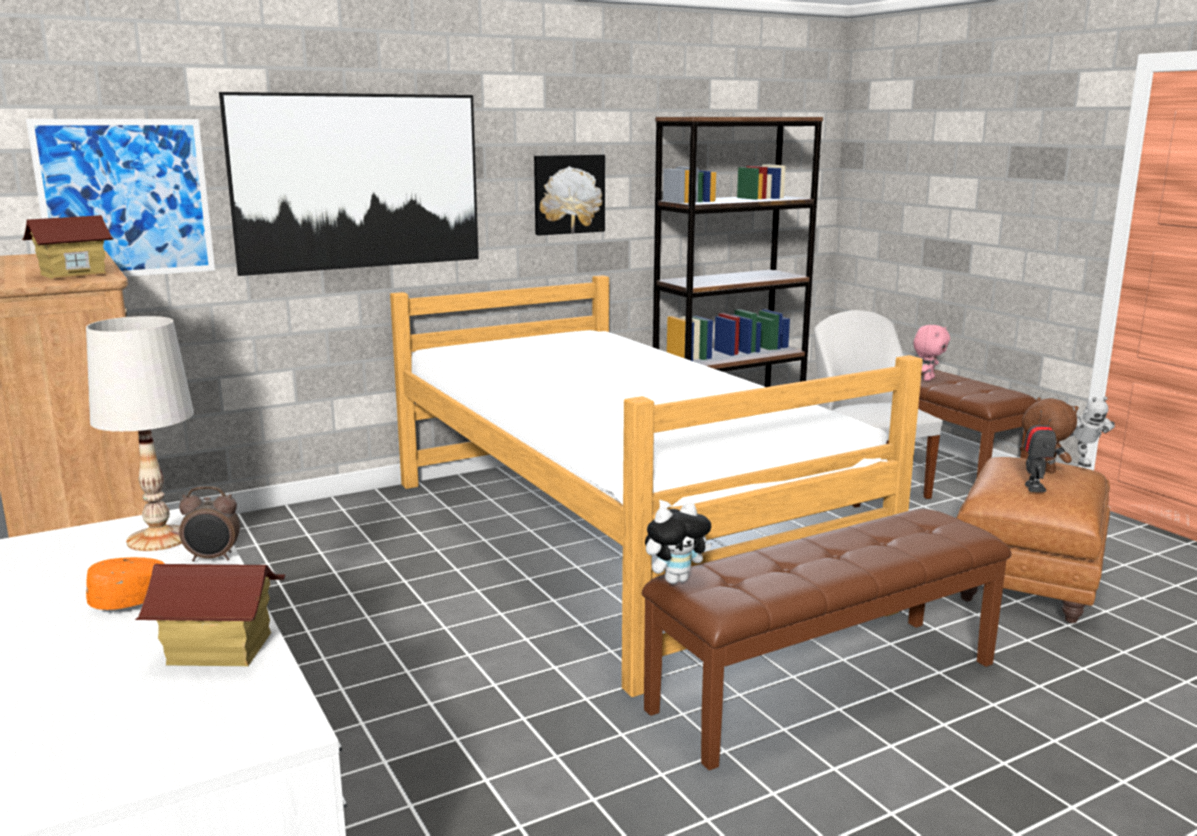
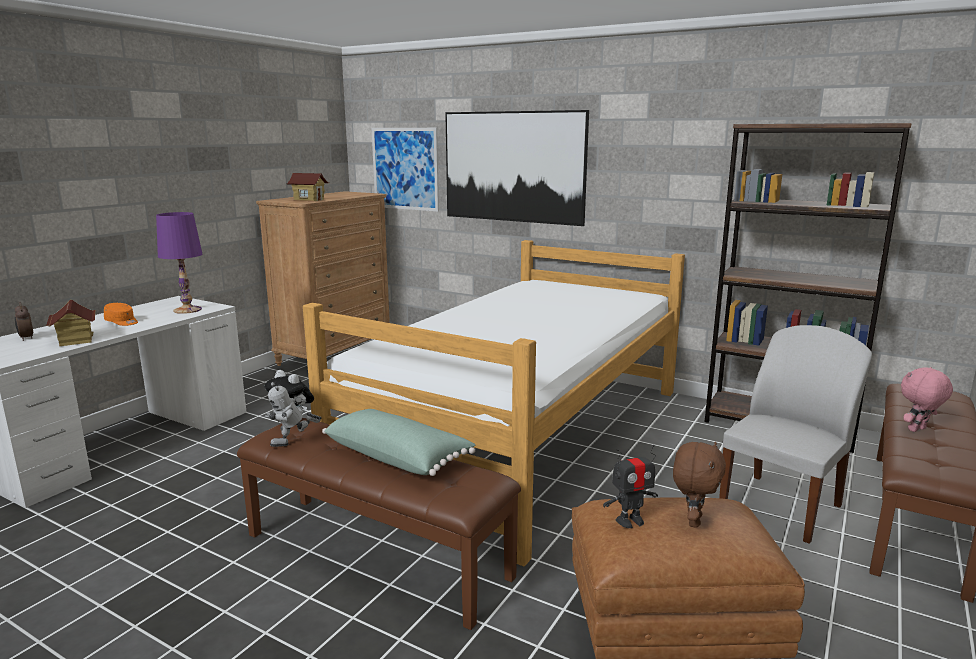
camera: 60 degrees right, 0 degrees up
white table lamp [86,316,194,551] -> purple table lamp [156,212,202,314]
alarm clock [179,486,240,561] -> alarm clock moved to [15,302,33,341]
picture [534,155,605,235] -> none
pink plush toy [913,325,950,381] -> pink plush toy turned 150 degrees clockwise [901,367,953,432]
toy robot [1070,397,1115,467] -> toy robot moved to [265,382,322,447]
none -> green pillow [322,409,475,476]

